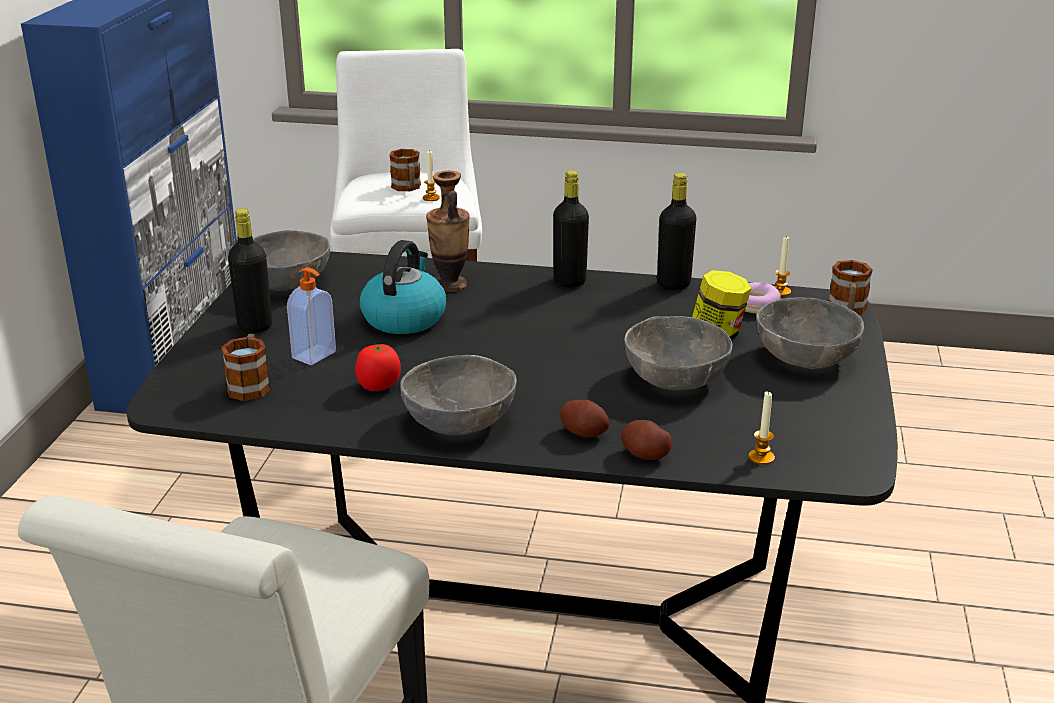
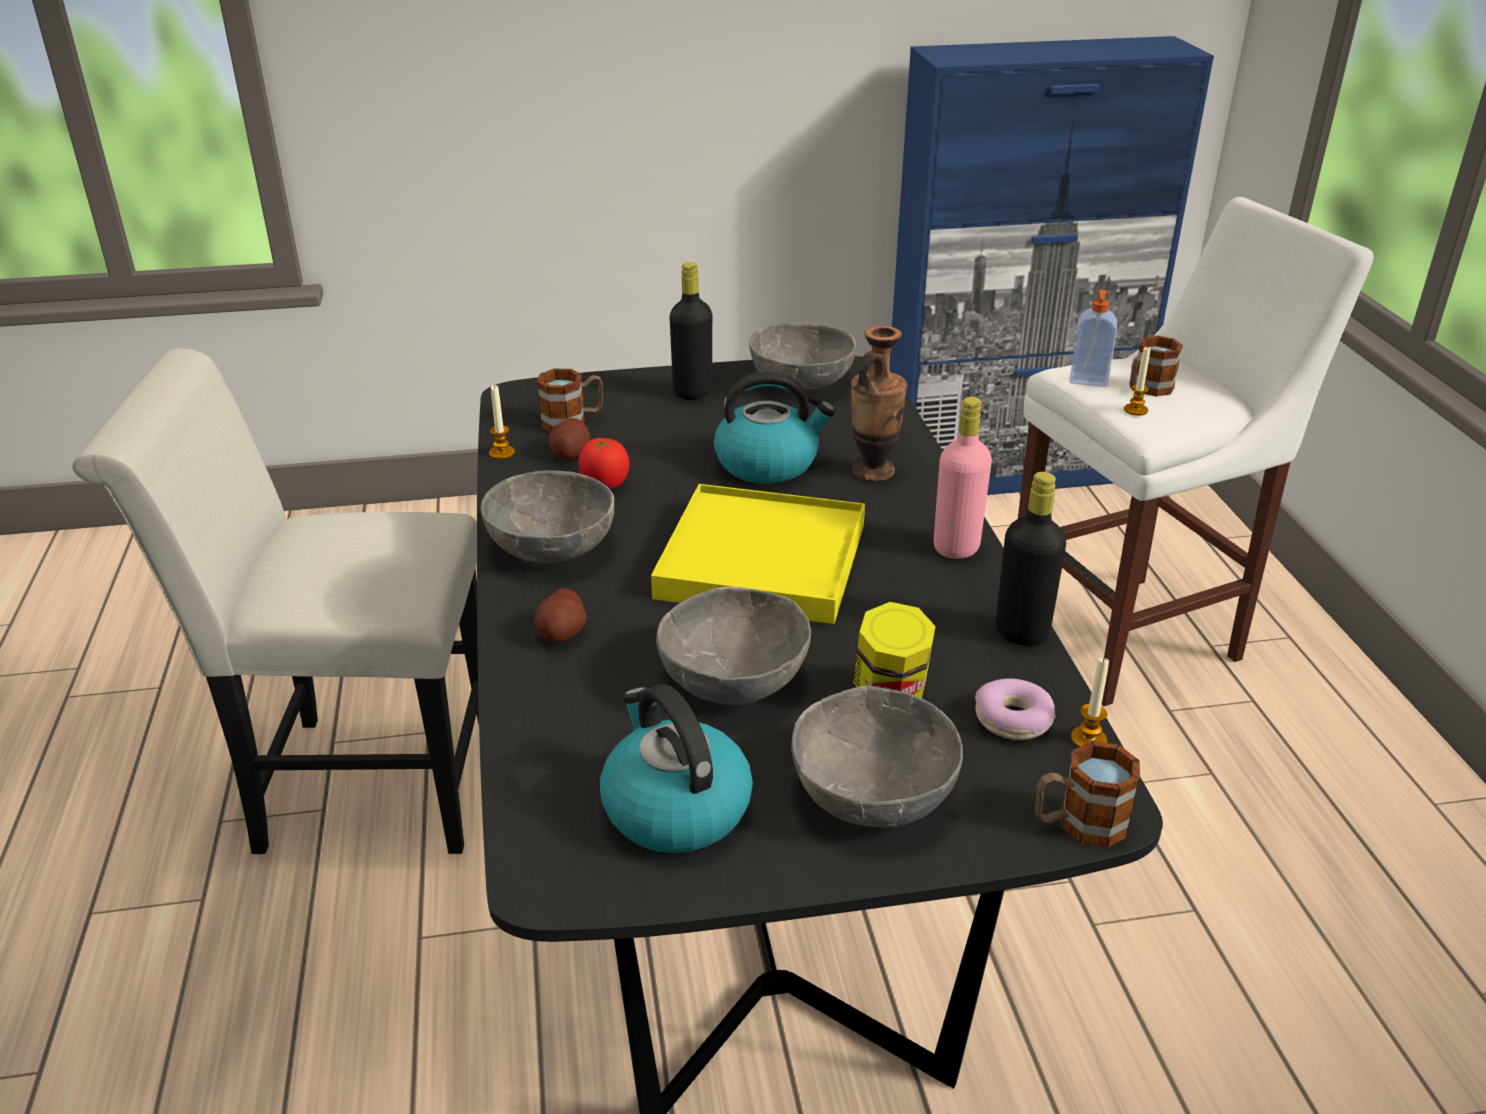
camera: 70 degrees right, 5 degrees up
soap dispenser [287,267,336,365] -> soap dispenser moved to [1069,290,1117,387]
black bottle [553,170,589,287] -> pink bottle [934,397,992,559]
potato [621,420,672,460] -> potato moved to [549,418,591,460]
candle [748,391,775,465] -> candle moved to [489,385,515,459]
none -> kettle [600,684,753,853]
none -> yellow tray [651,484,865,624]

